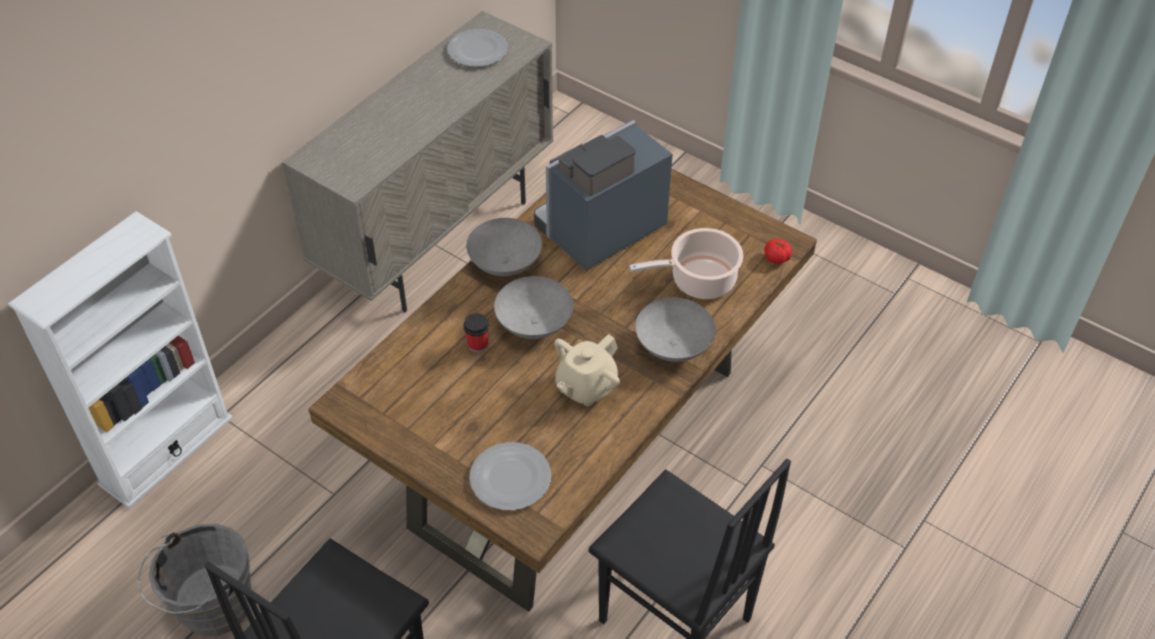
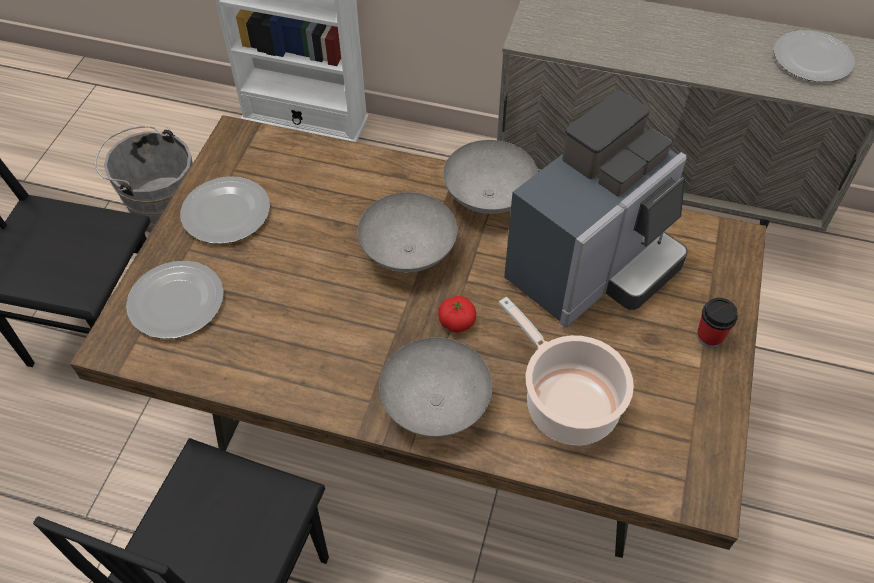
camera: 70 degrees right, 5 degrees up
cup [463,313,489,353] -> cup moved to [697,298,738,348]
coffee machine [534,120,673,270] -> coffee machine turned 105 degrees clockwise [504,90,688,327]
beige teapot [554,334,620,406] -> none
tomato [764,239,792,264] -> tomato moved to [438,296,476,332]
none -> plate [180,176,270,244]

